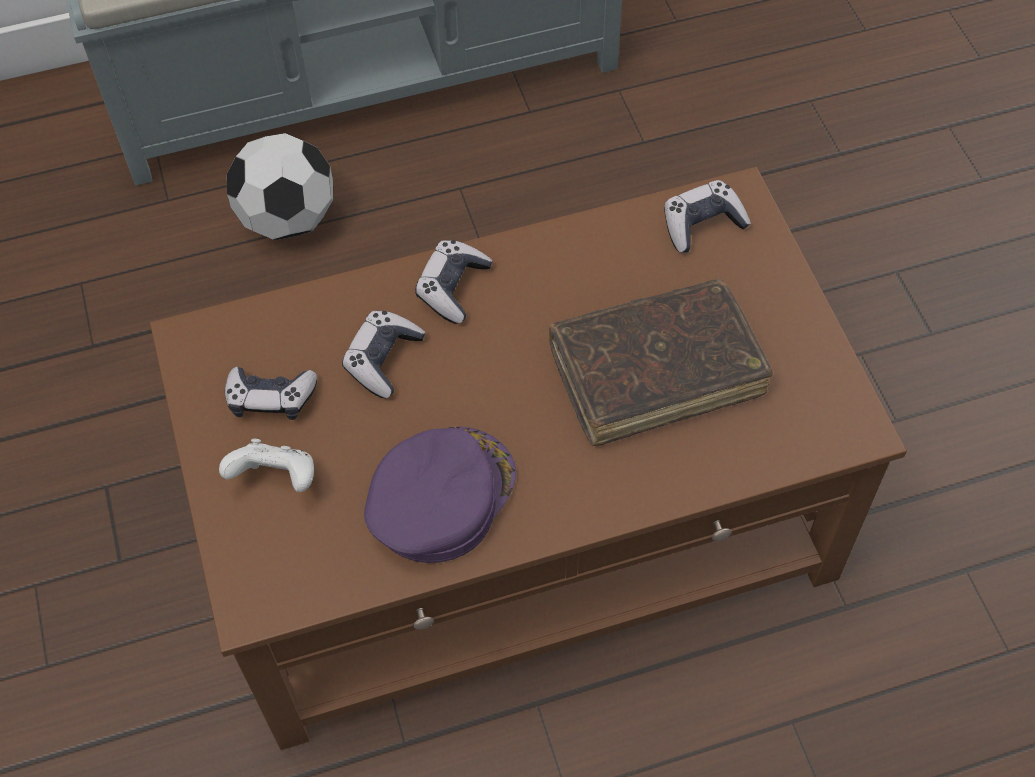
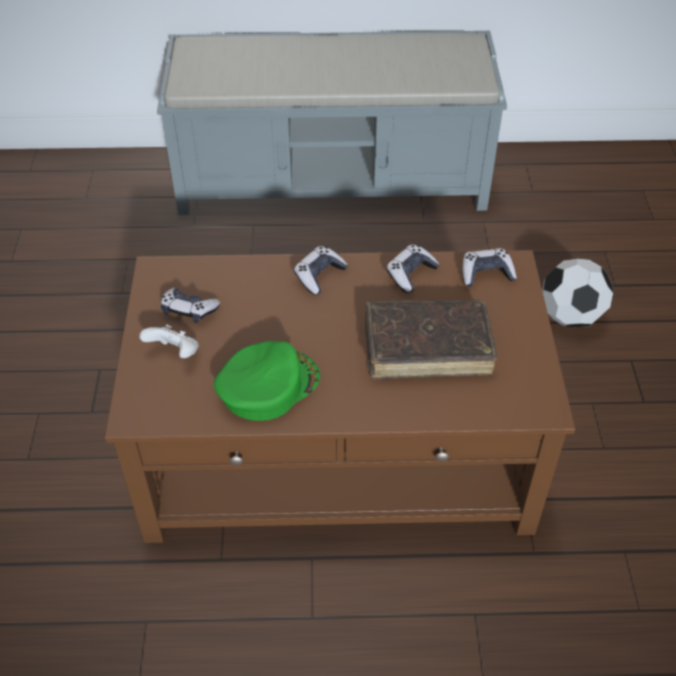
camera: 15 degrees right, 10 degrees down
football [227,133,333,240] -> football moved to [542,258,613,327]
game controller [342,311,425,399] -> game controller moved to [387,244,439,293]
purple cap [364,426,516,563] -> green cap [214,341,320,421]

